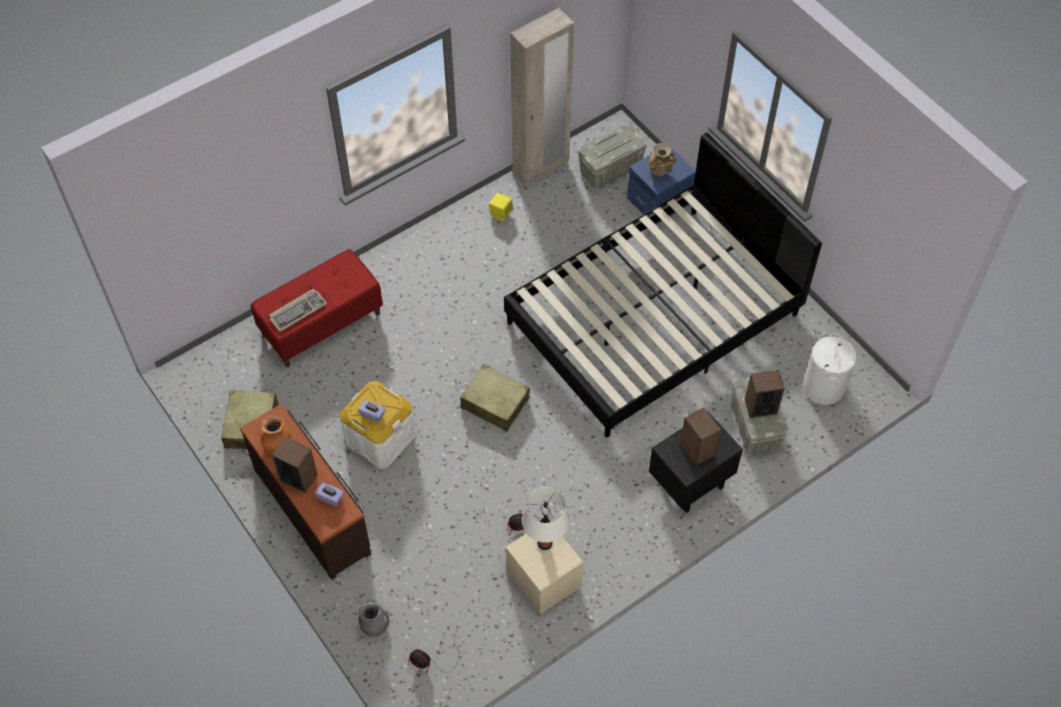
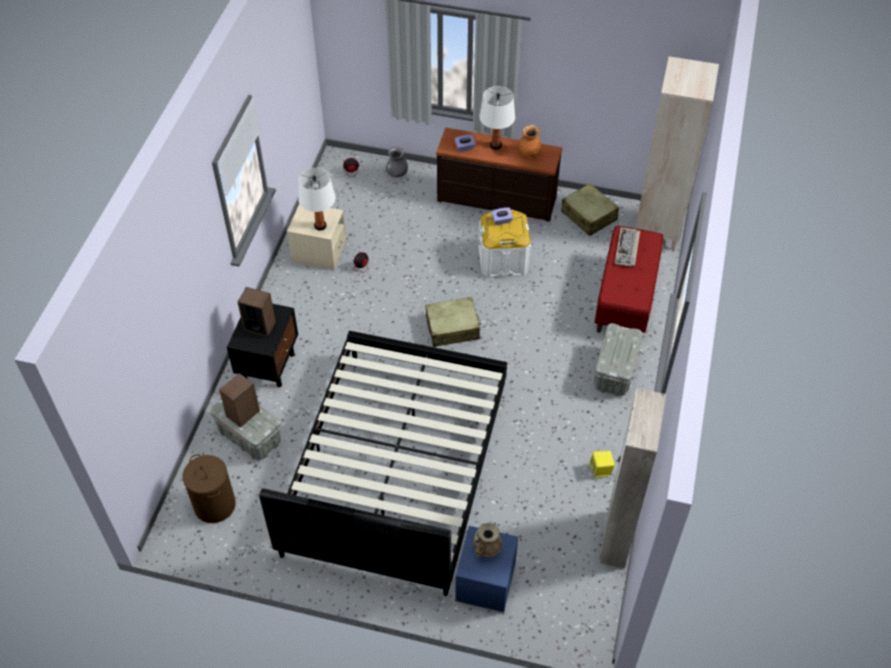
camera: 140 degrees right, 5 degrees down
speaker [272,437,318,493] -> white table lamp [479,86,515,150]
grey storage box [578,124,647,189] -> grey storage box moved to [594,323,643,396]
white laundry basket [803,334,857,405] -> brown laundry basket [183,455,236,523]
none -> beige bookcase [635,56,719,251]

